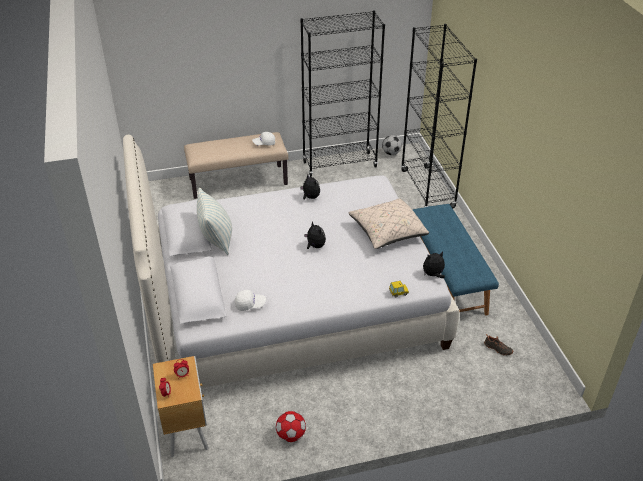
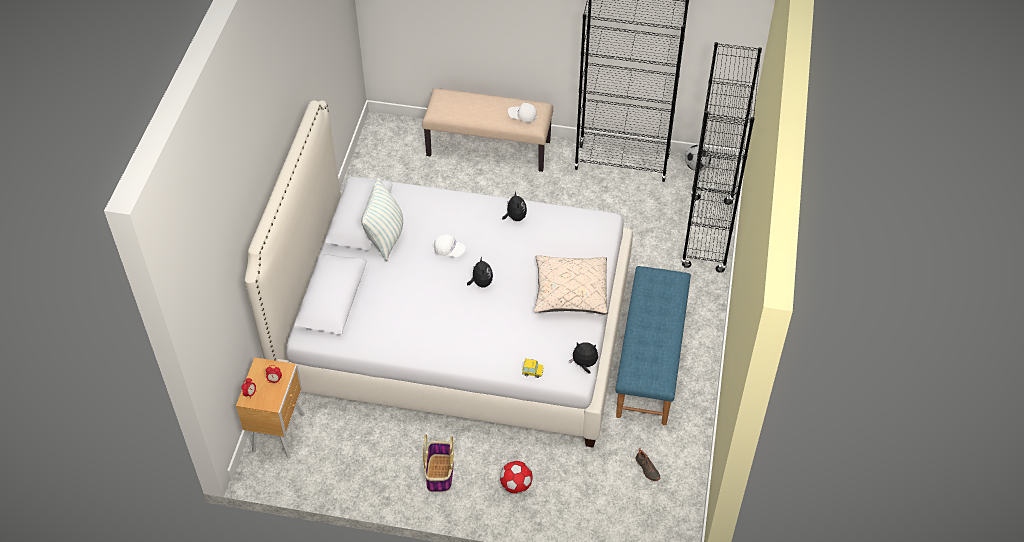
camera: 25 degrees right, 10 degrees up
white cap [234,290,266,311] -> white cap moved to [434,234,466,257]
football [276,411,306,442] -> football moved to [500,461,533,494]
none -> basket [423,434,454,492]

